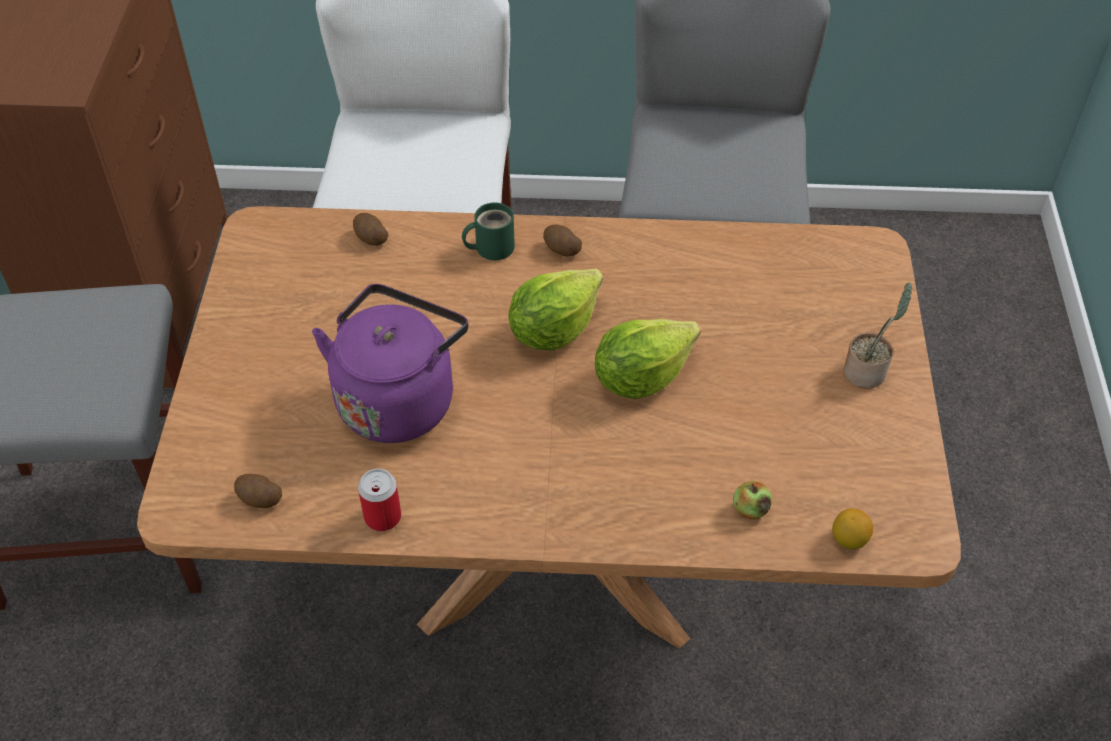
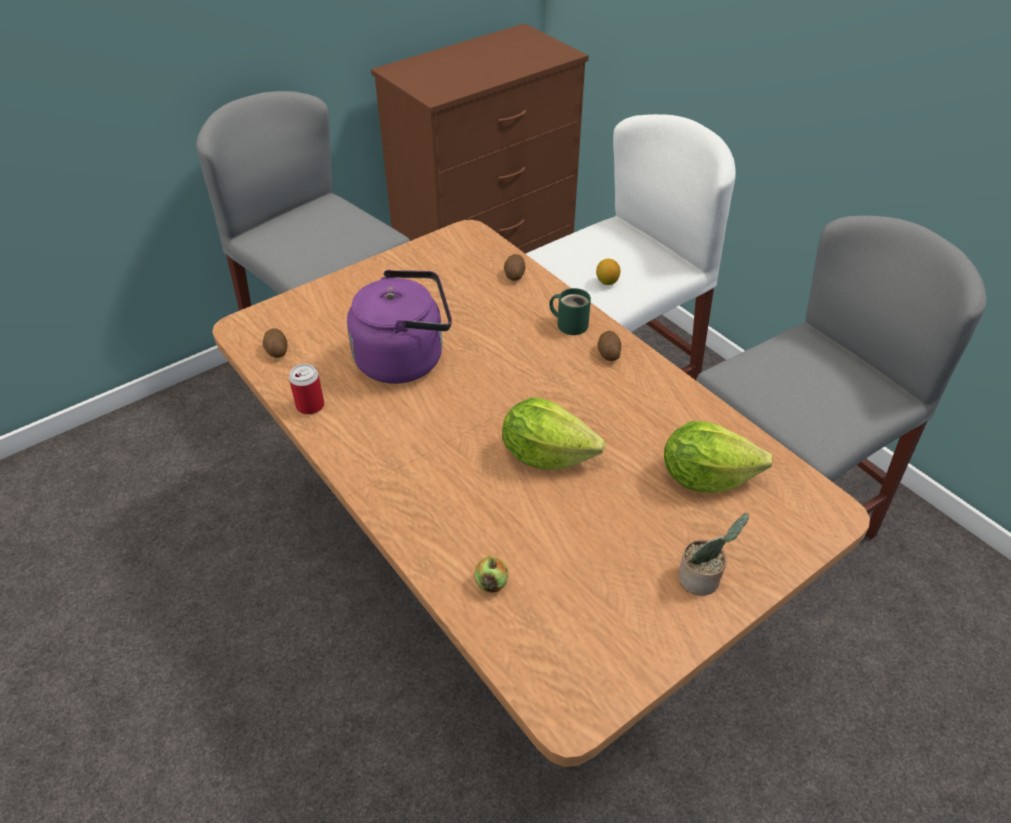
camera: 50 degrees right, 5 degrees down
lettuce [508,268,603,351] -> lettuce moved to [664,421,773,493]
lemon [832,508,873,549] -> lemon moved to [596,259,620,285]

